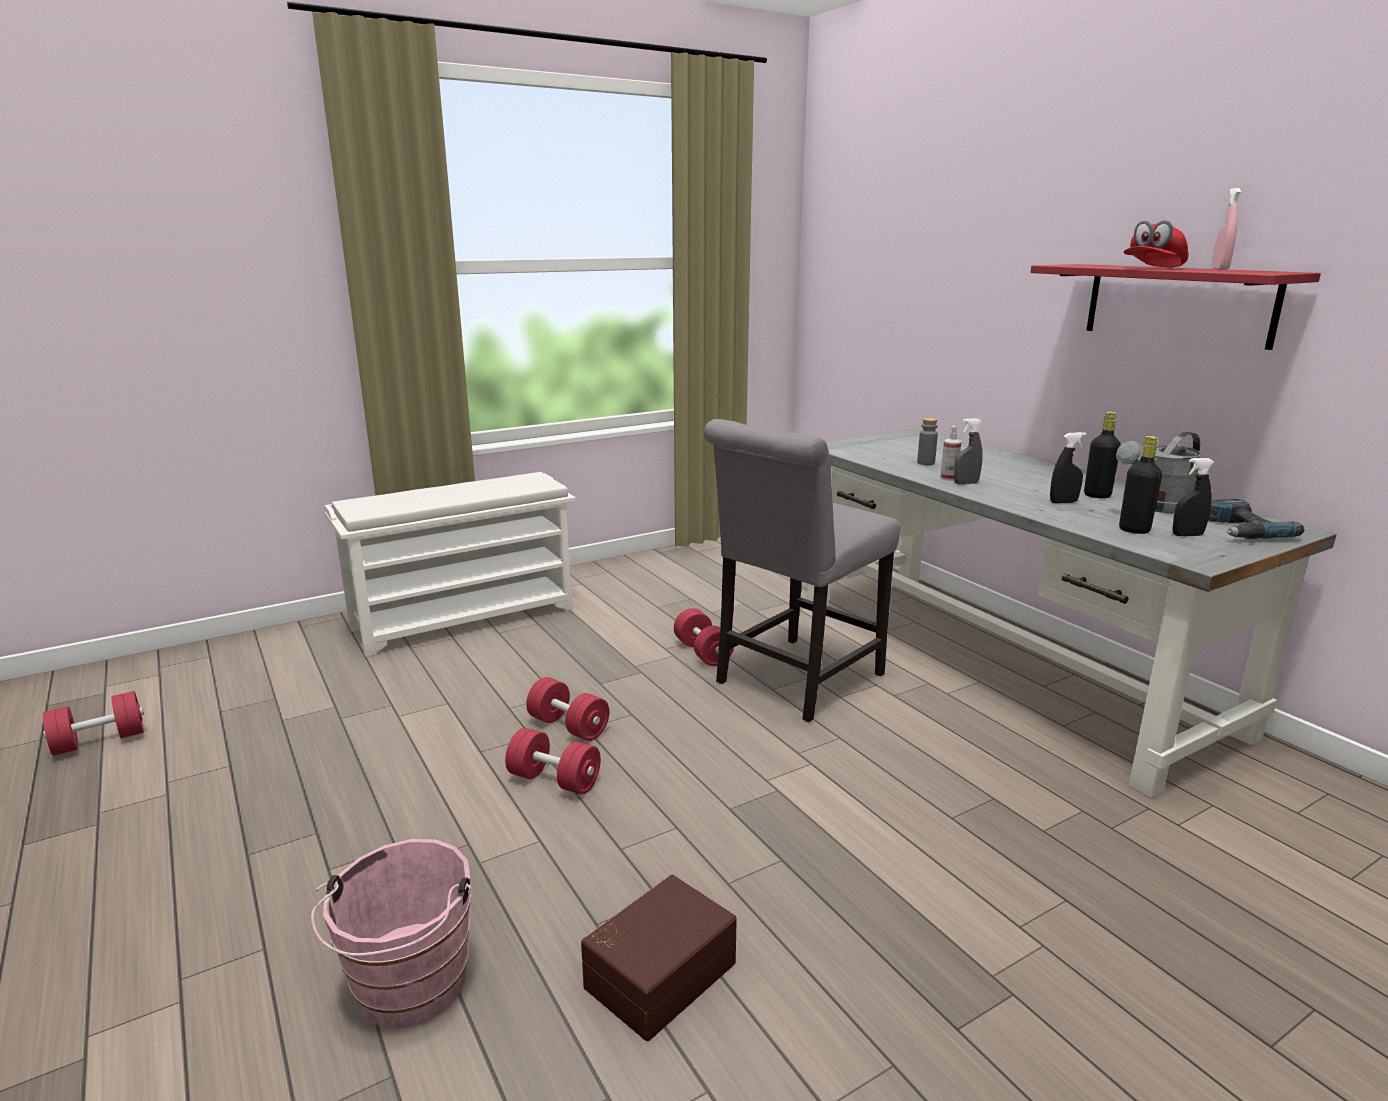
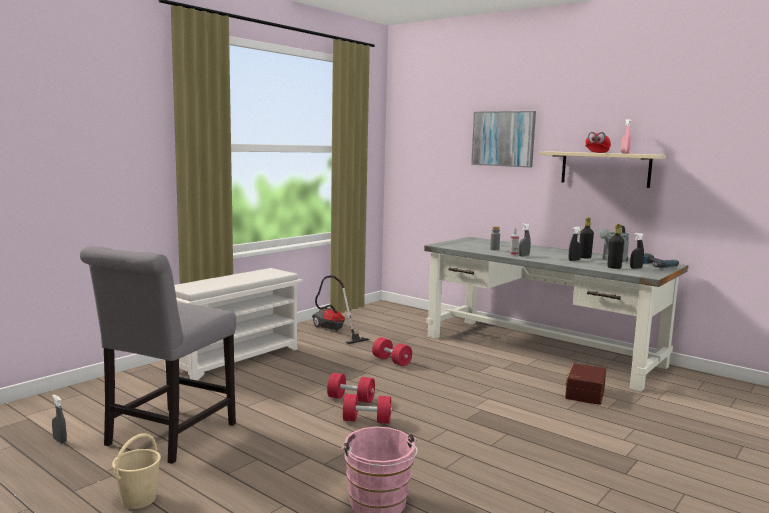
camera: 20 degrees left, 10 degrees down
red dumbbell [43,691,144,756] -> grey spray bottle [52,394,67,444]
brown storage box [581,875,737,1041] -> brown storage box moved to [565,363,606,405]
grey chair [704,419,900,722] -> grey chair moved to [80,246,236,464]
red shelf [1030,264,1321,350] -> beige shelf [539,151,666,188]
none -> beige bucket [112,433,161,509]
none -> vacuum cleaner [312,276,369,344]
none -> picture [471,111,536,168]

